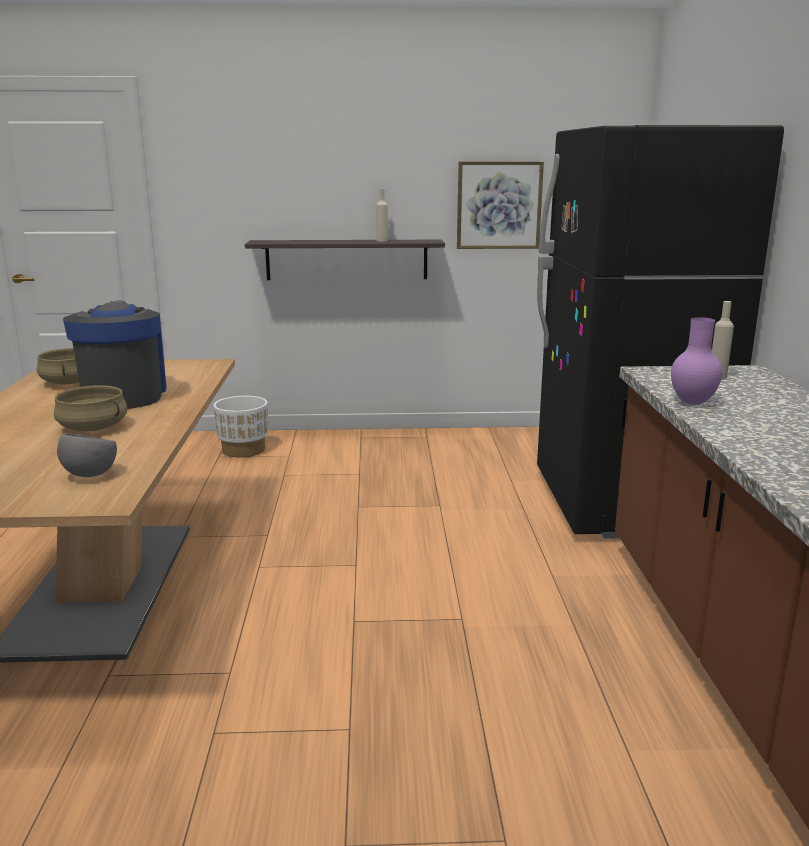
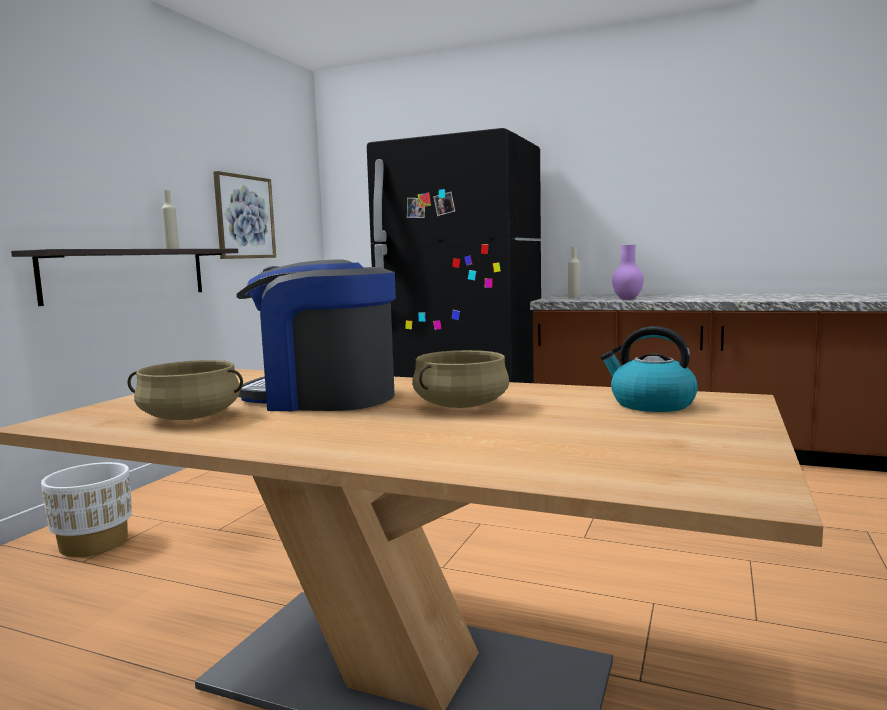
camera: 65 degrees left, 10 degrees down
grey bowl [57,433,117,477] -> kettle [600,326,698,412]

